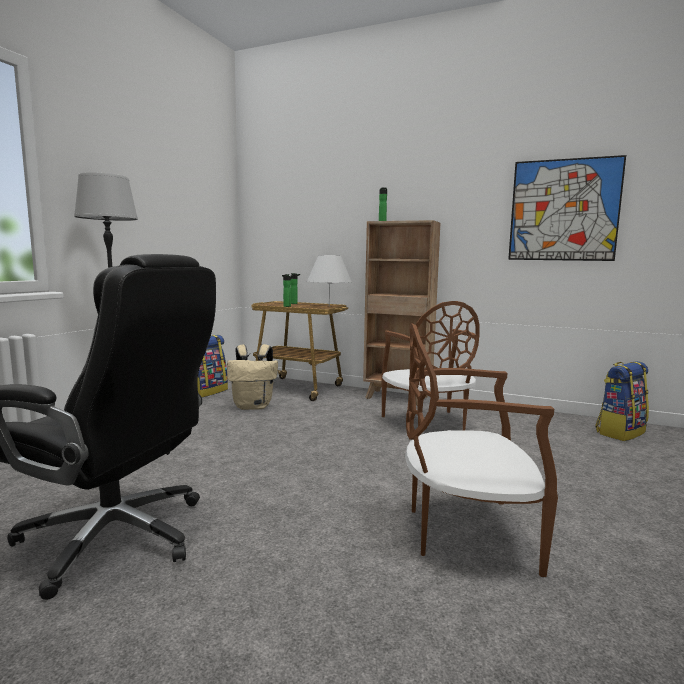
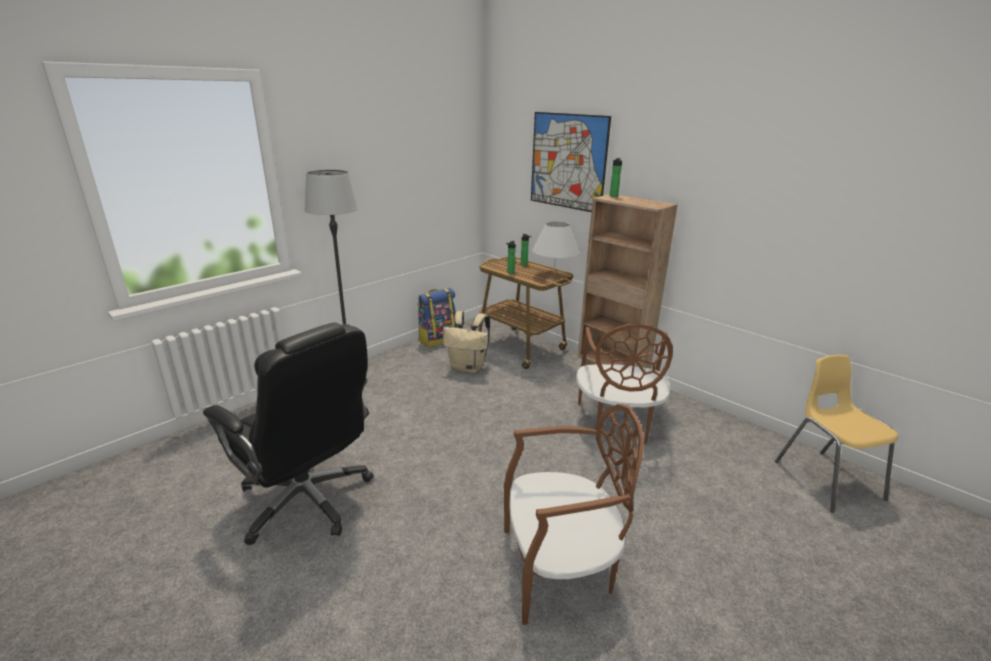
camera: 20 degrees right, 15 degrees up
brown chair [405,323,558,577] -> brown chair turned 150 degrees clockwise [504,404,644,625]
picture [508,155,626,261] -> picture moved to [531,112,611,212]
backpack [596,361,649,441] -> yellow chair [775,355,898,513]

